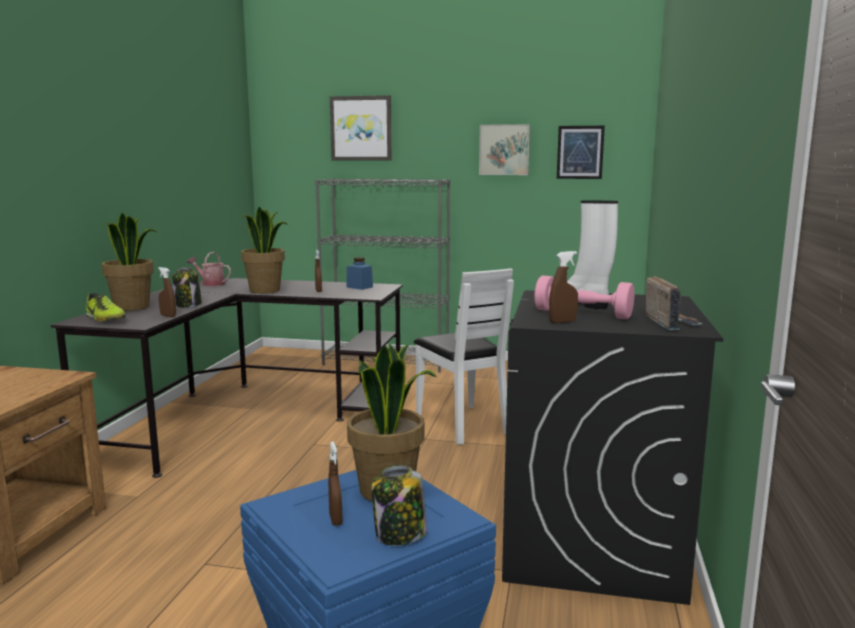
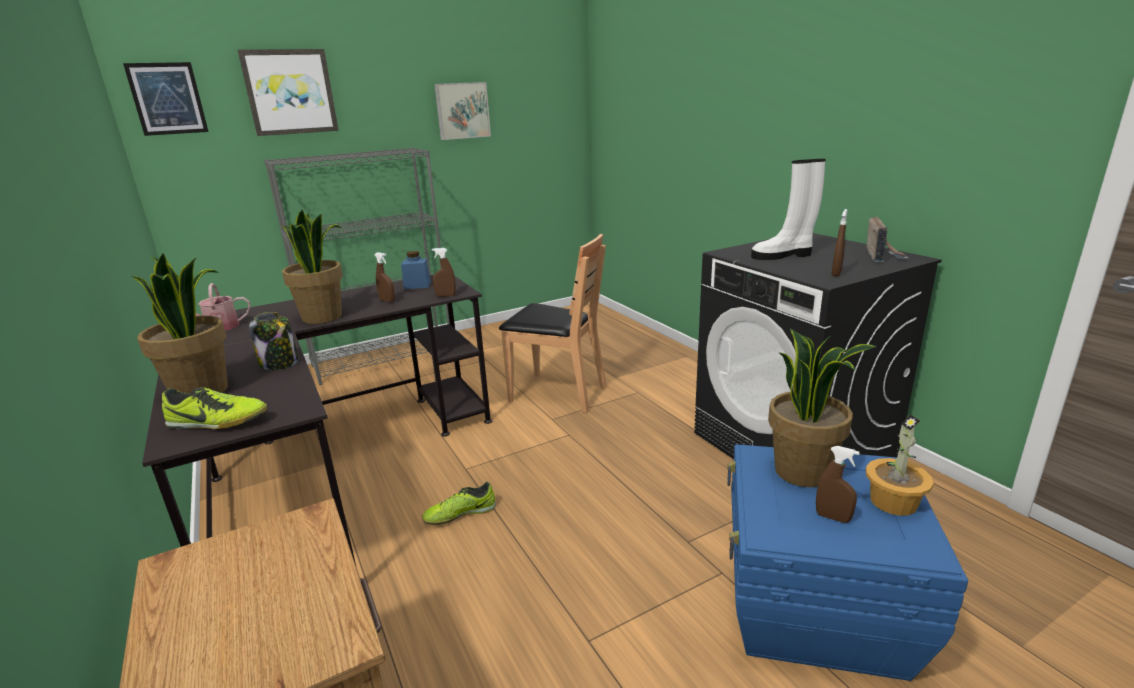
camera: 40 degrees left, 10 degrees up
brown spray bottle [158,267,176,317] -> brown spray bottle moved to [432,248,456,297]
jar [371,465,427,545] -> potted plant [866,415,934,516]
white chair [414,268,514,445] -> brown chair [499,234,607,413]
pink dumbbell [534,275,634,319] -> none
picture [557,126,605,179] -> picture moved to [123,62,209,136]
radio [646,276,702,330] -> radio turned 60 degrees clockwise [866,217,908,262]
none -> shoe [422,482,496,525]

